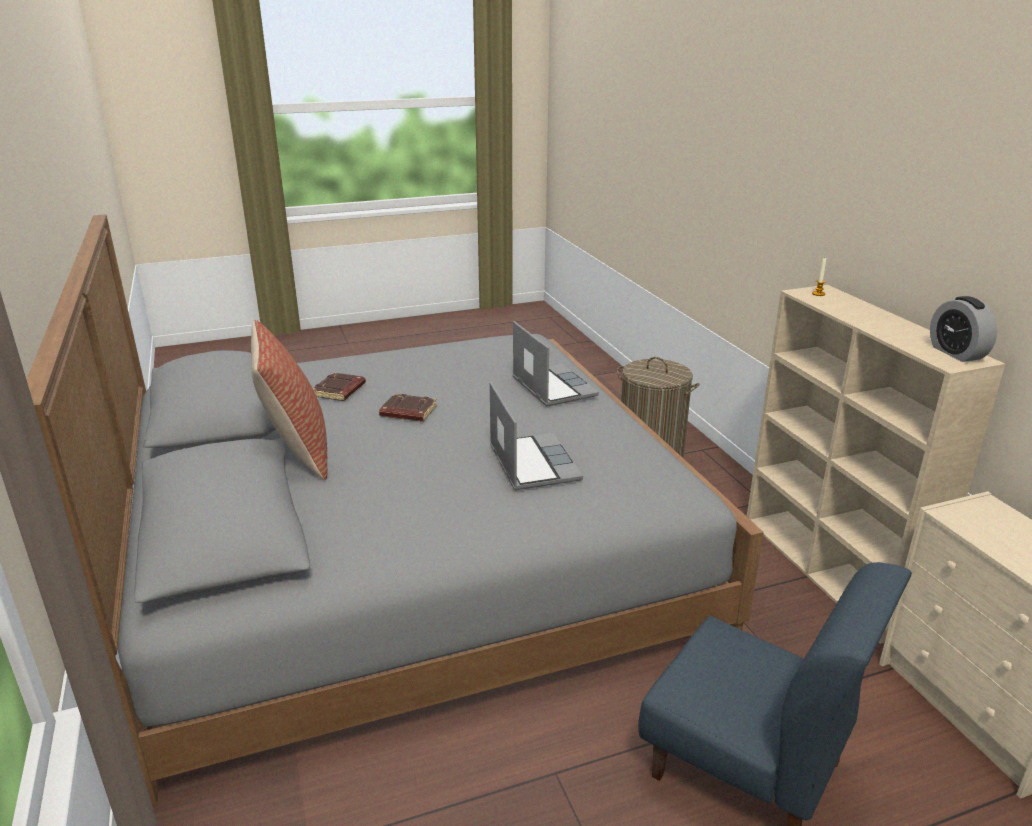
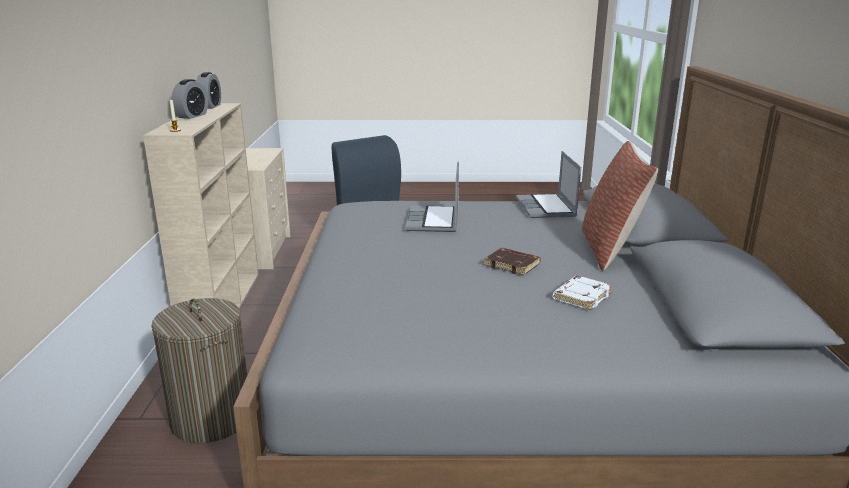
camera: 160 degrees left, 5 degrees down
brown book [313,372,366,401] -> white book [553,276,612,310]
laptop [513,321,599,407] -> laptop moved to [516,151,581,218]
none -> alarm clock [171,79,208,119]

